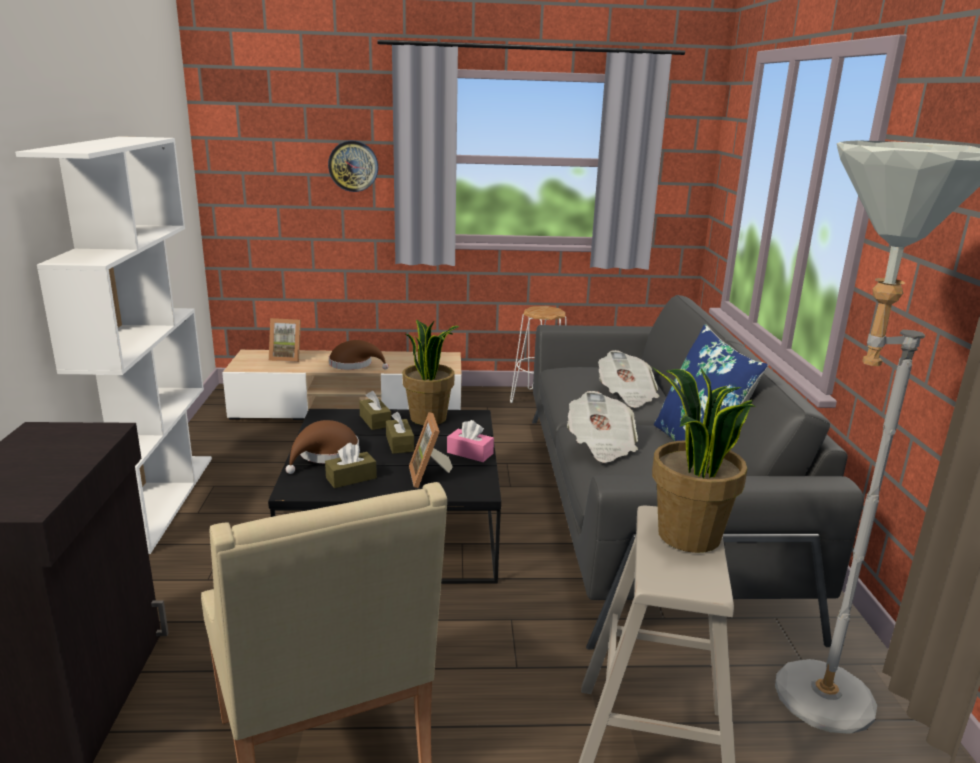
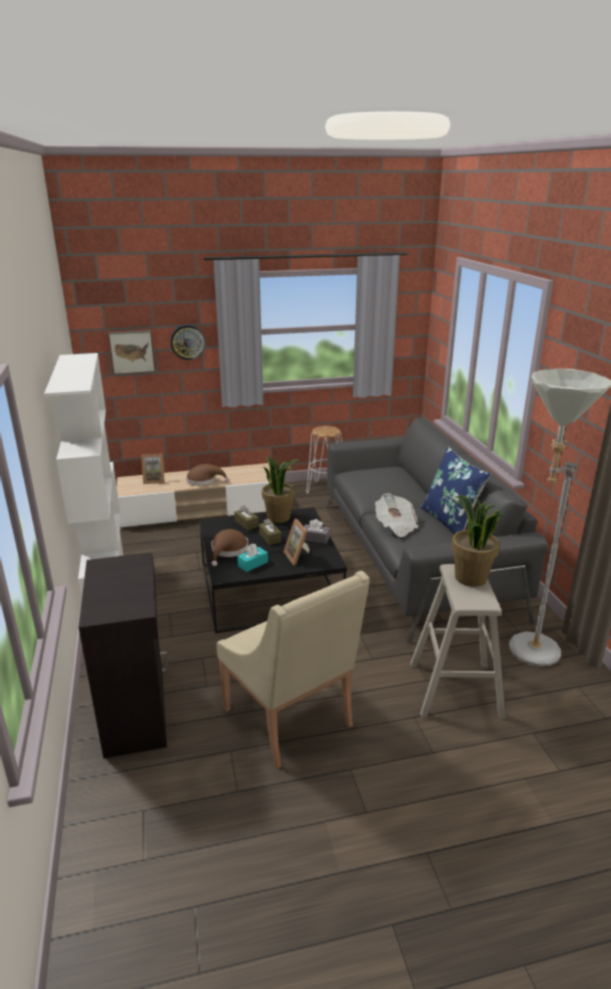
camera: 10 degrees left, 5 degrees up
brown tissue box [325,443,377,488] -> turquoise tissue box [237,544,268,572]
pink tissue box [447,420,494,462] -> grey tissue box [304,519,330,544]
newspaper [598,350,659,408] -> none
none -> picture [108,330,155,374]

